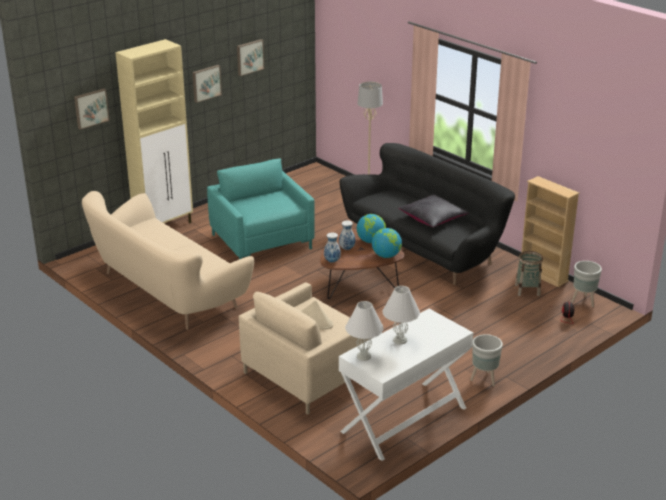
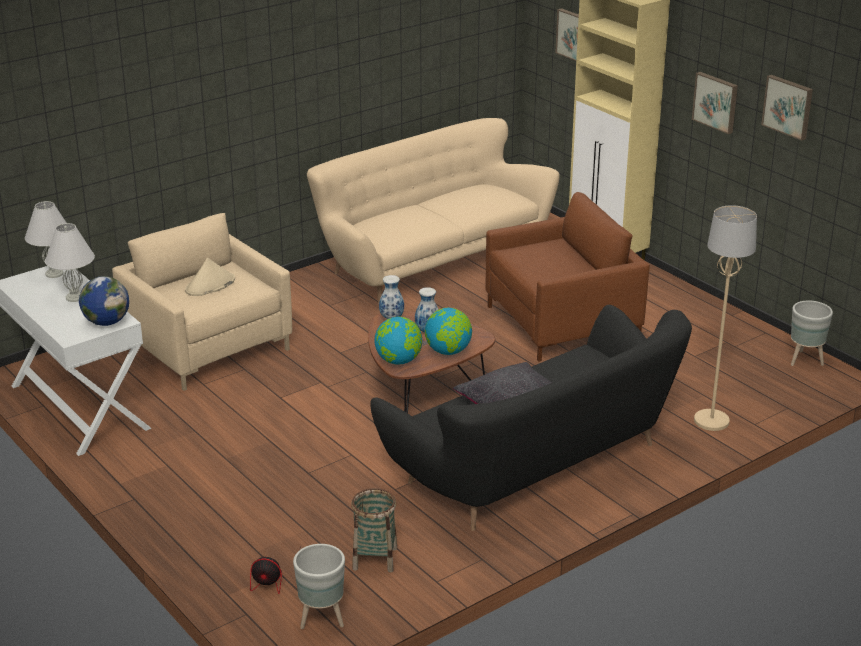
camera: 95 degrees right, 0 degrees up
turquoise armchair [207,159,315,259] -> brown armchair [486,192,650,362]
grey planter [470,334,503,387] -> grey planter moved to [791,301,833,366]
beige bookcase [521,176,580,287] -> none
none -> globe [79,276,129,326]

